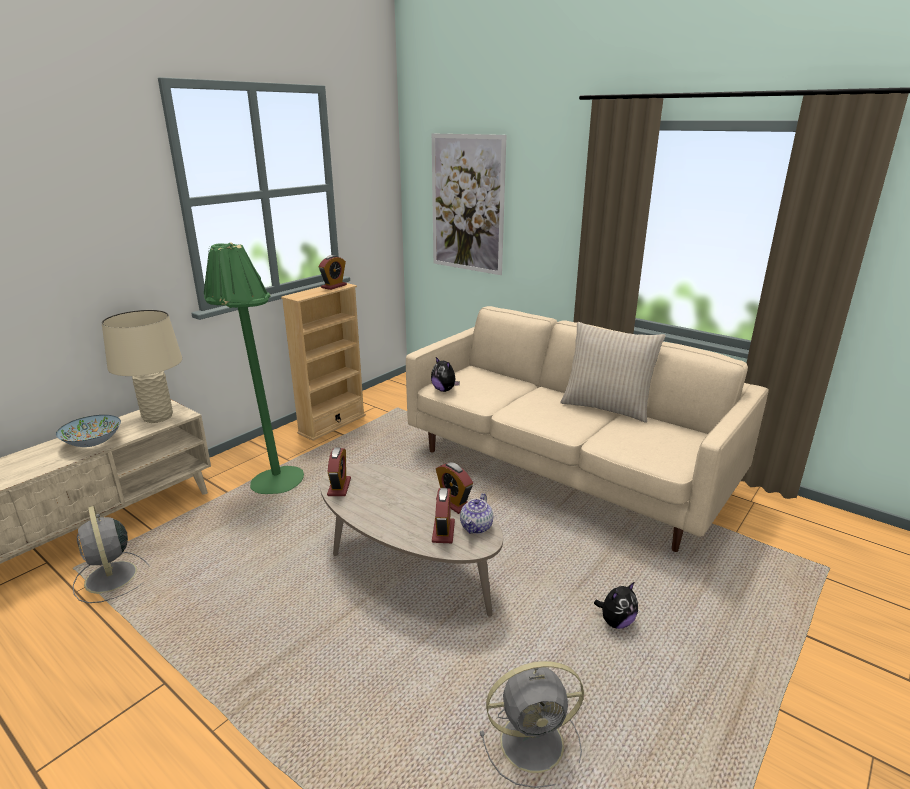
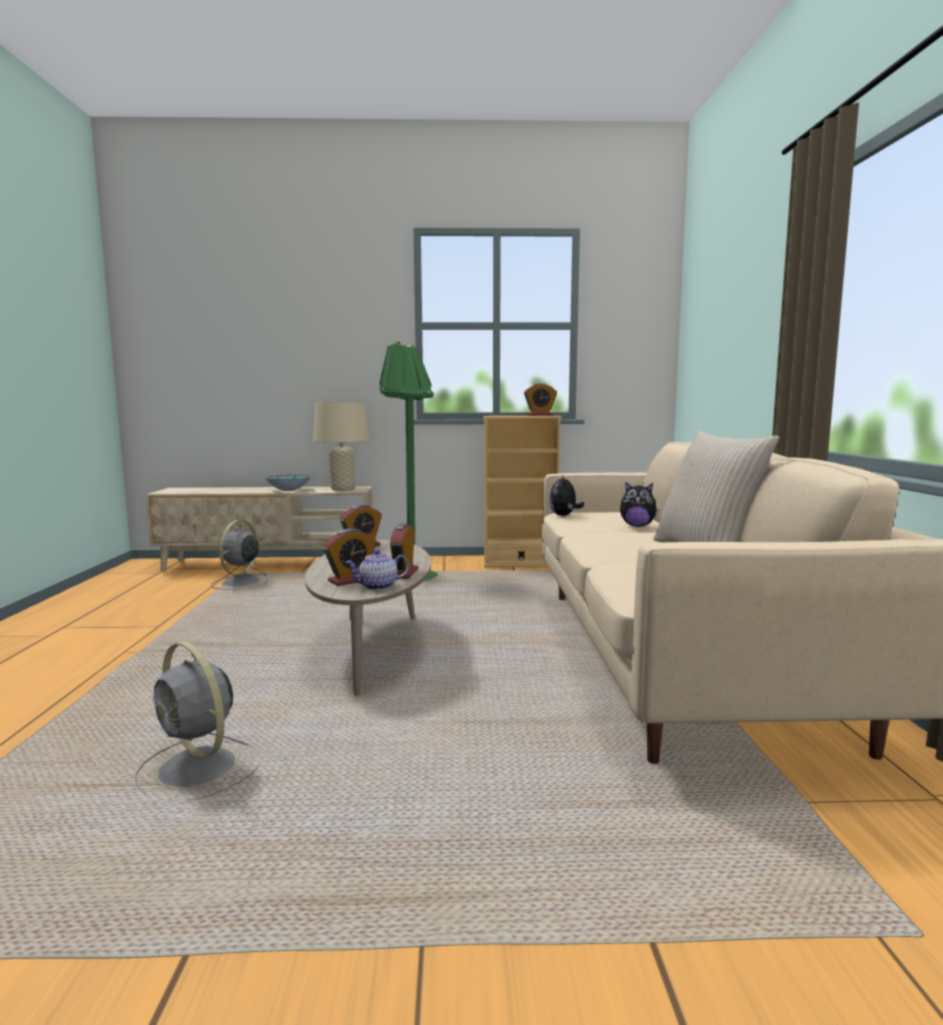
camera: 50 degrees right, 15 degrees down
picture [432,134,507,275] -> none
plush toy [594,582,638,629] -> plush toy moved to [620,482,660,527]

